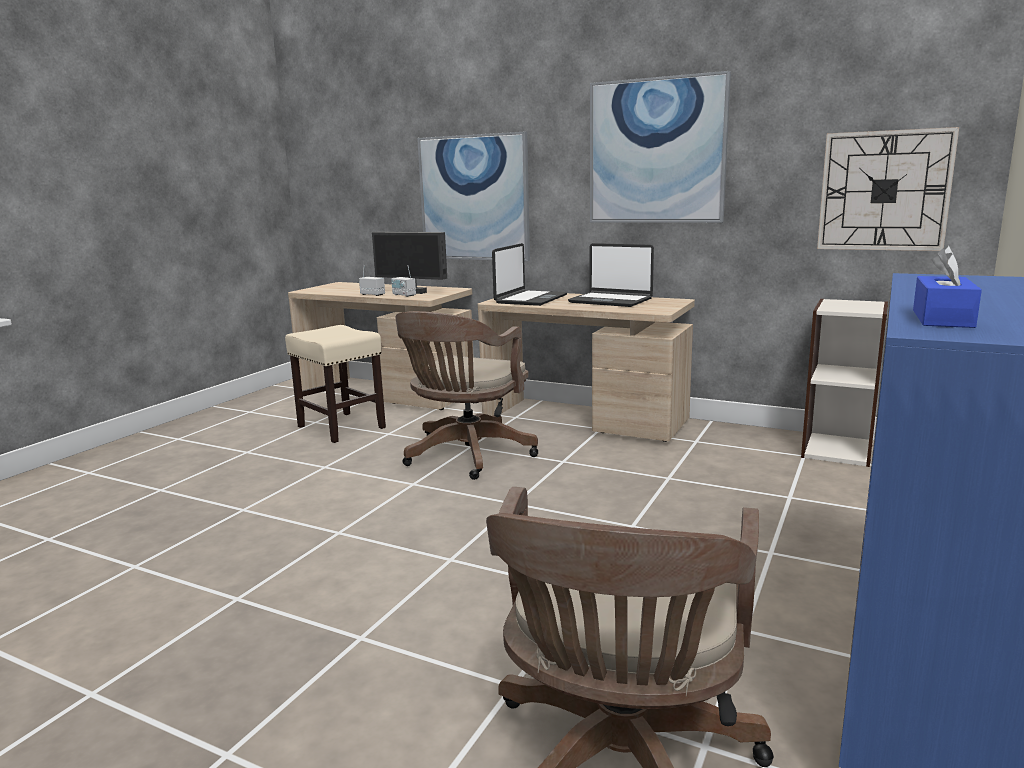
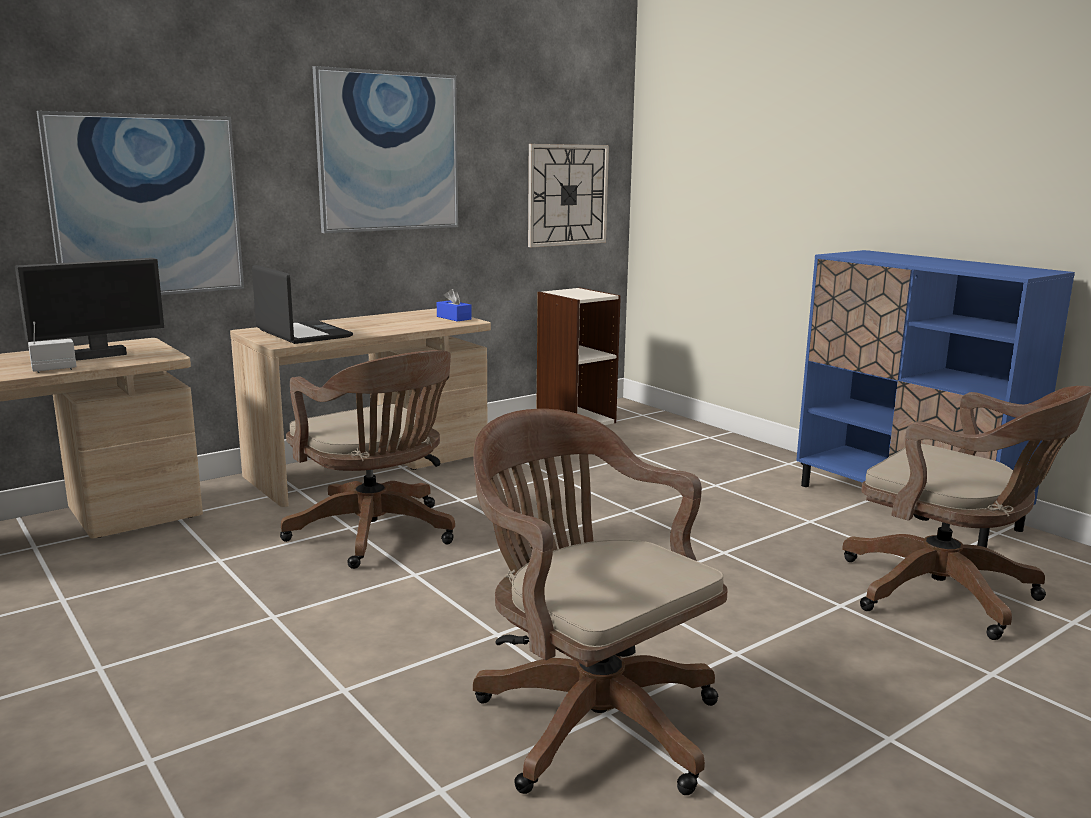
camera: 65 degrees left, 0 degrees up
beige stool [285,325,386,443] -> none
radio [391,265,416,297] -> none
laptop [568,243,654,307] -> none
blue tissue box [913,245,982,328] -> blue tissue box moved to [437,289,472,321]
none -> brown office chair [473,409,728,795]

